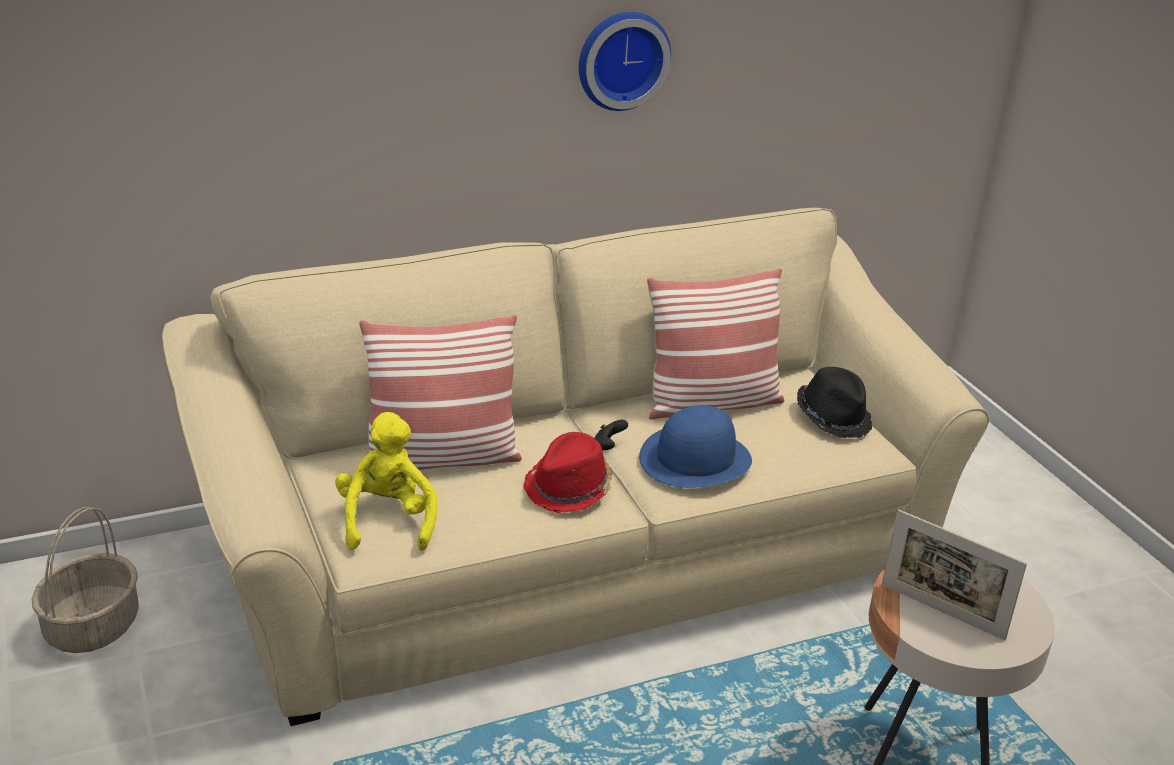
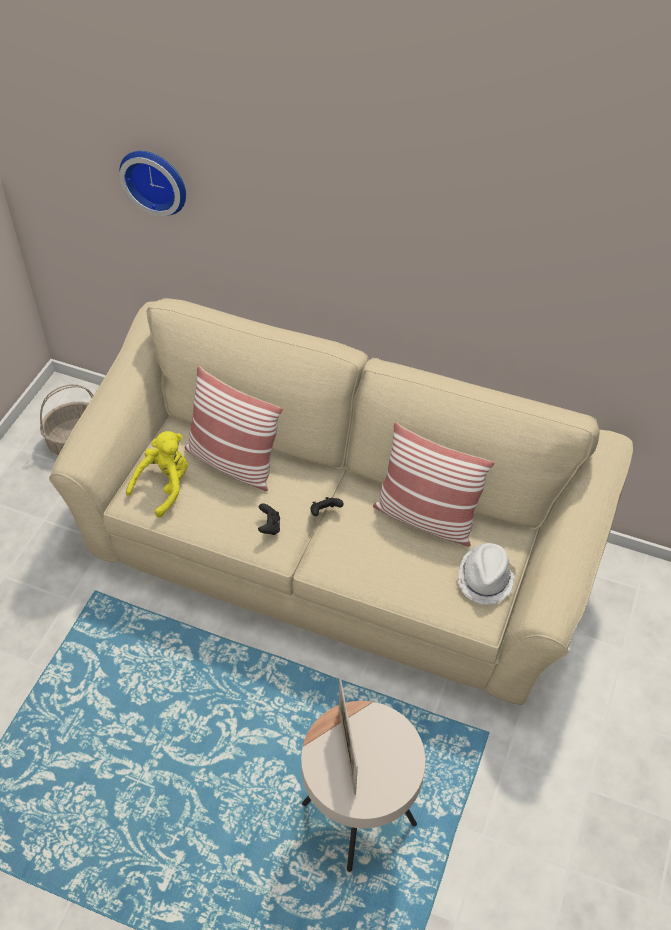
camera: 45 degrees right, 20 degrees up
red hat [524,432,612,513] -> black game controller [258,503,280,535]
wall clock [579,12,671,111] -> wall clock moved to [119,151,186,216]
blue hat [639,405,752,488] -> none
black hat [797,367,872,438] -> white hat [458,543,516,605]

